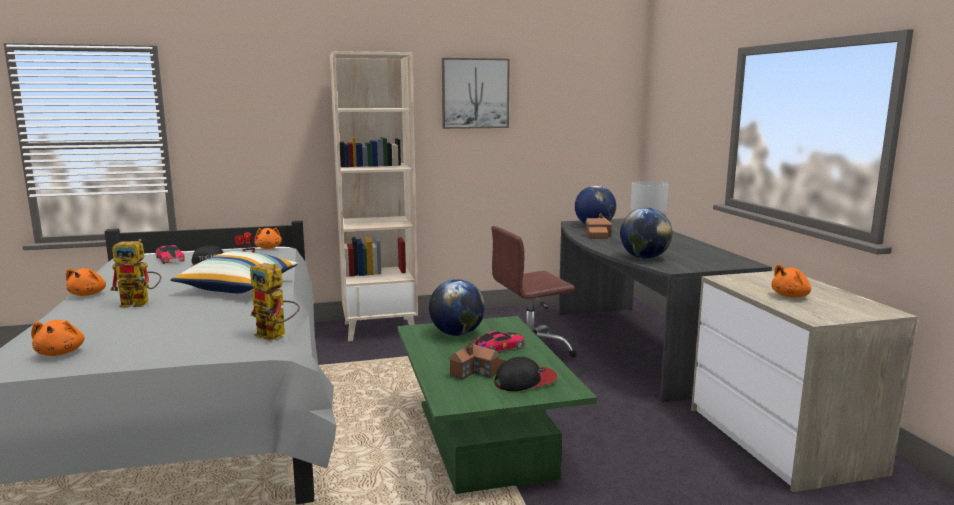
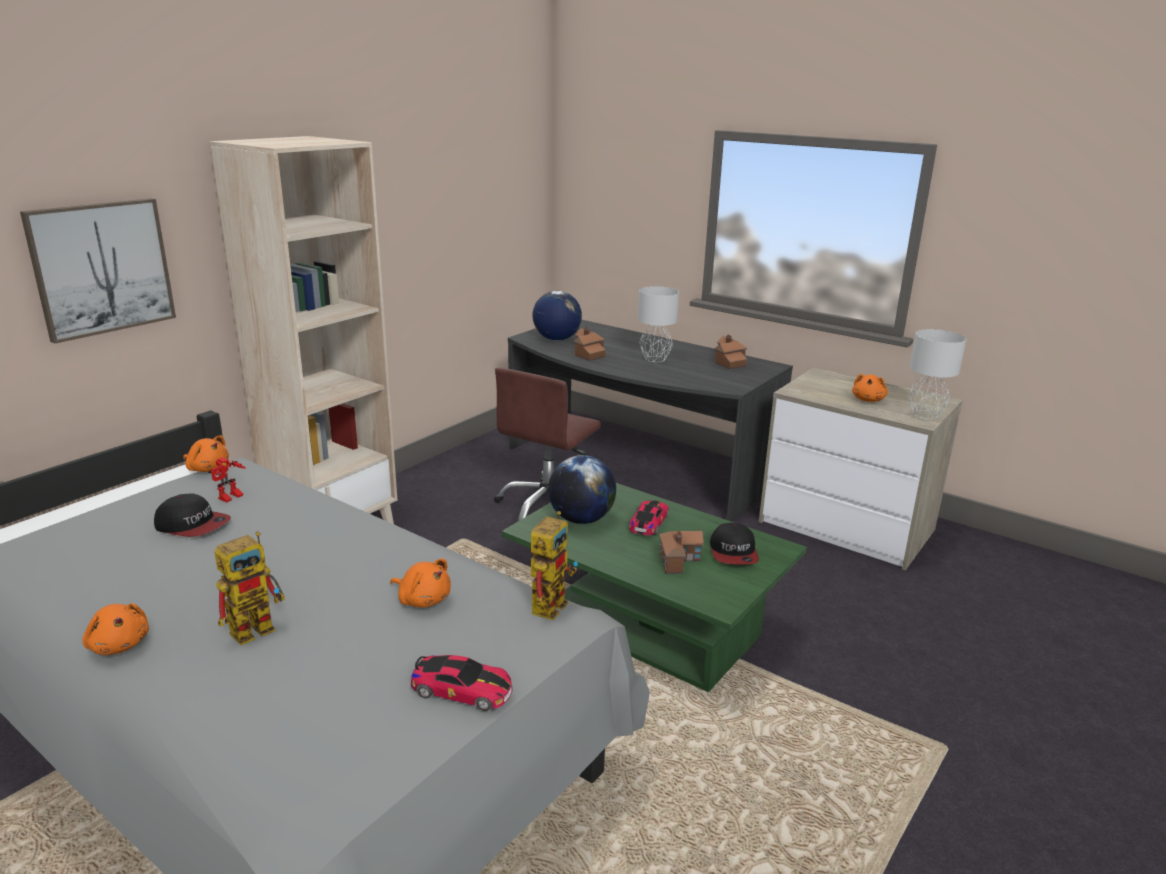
camera: 40 degrees left, 10 degrees up
orange plush toy [31,320,85,356] -> orange plush toy moved to [390,559,451,608]
toy car [156,244,185,264] -> toy car moved to [411,655,512,711]
pillow [170,251,298,293] -> none
toy robot [250,263,300,341] -> toy robot turned 60 degrees counterclockwise [531,511,578,620]
picture [442,58,510,129] -> picture moved to [20,198,176,344]
cap [494,357,557,391] -> cap turned 150 degrees clockwise [710,523,759,565]
globe [620,208,672,259] -> none
none -> toy house [715,334,747,370]
none -> grey table lamp [908,329,966,419]

